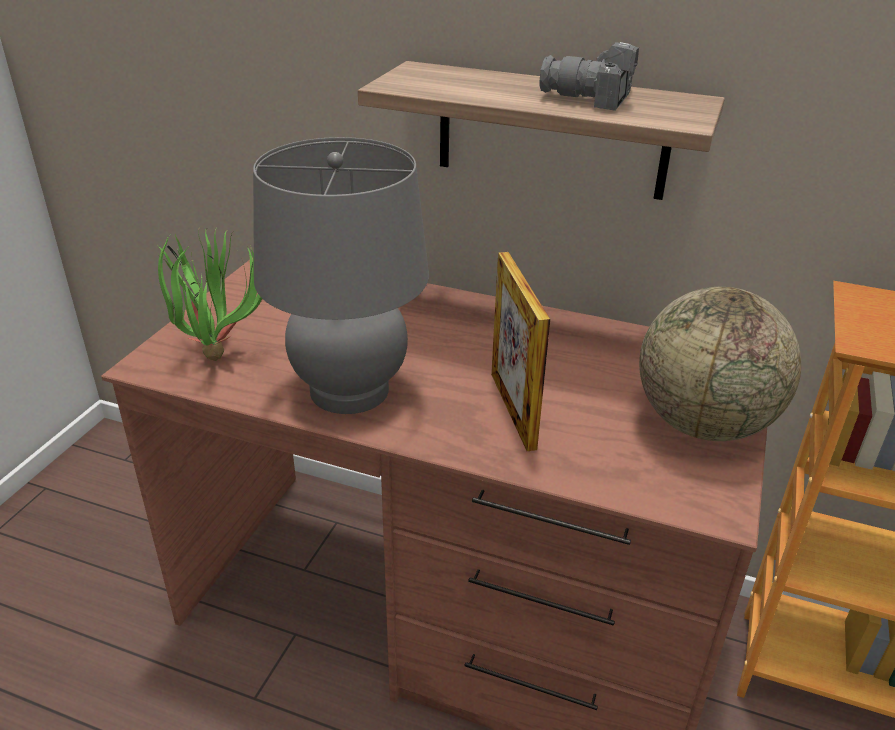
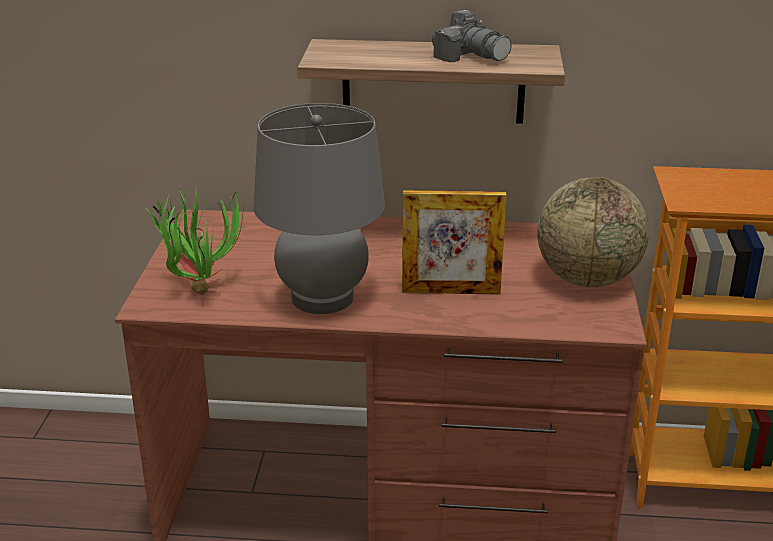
camera: 15 degrees left, 5 degrees down
picture frame [491,252,550,451] -> picture frame turned 60 degrees counterclockwise [402,190,507,295]
camera [539,42,639,111] -> camera turned 135 degrees counterclockwise [432,10,511,62]

